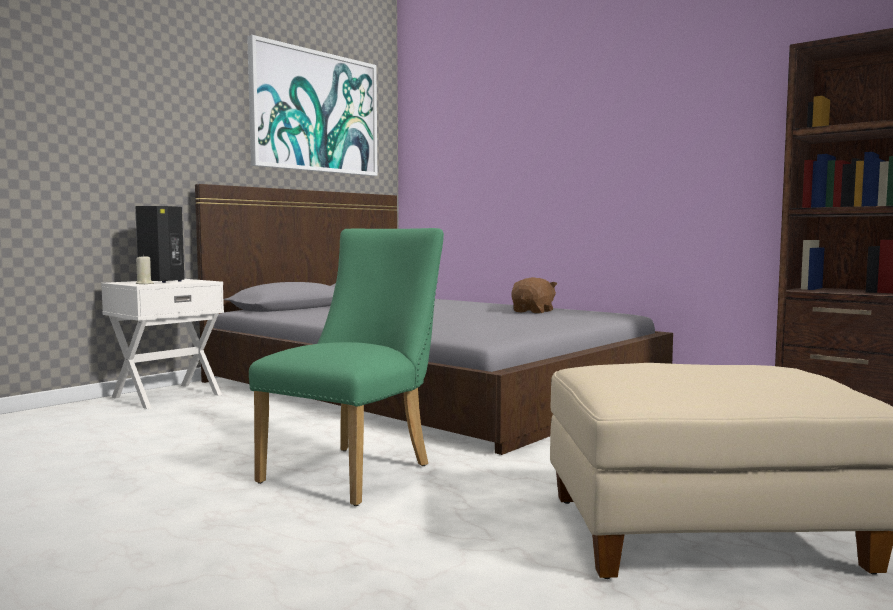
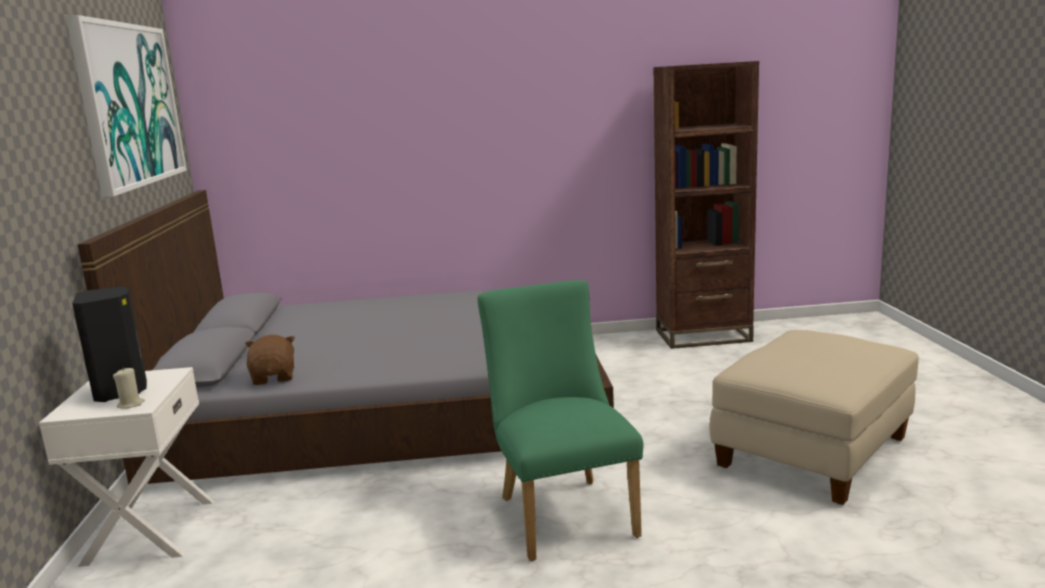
camera: 45 degrees left, 10 degrees up
brown plush toy [511,277,557,314] -> brown plush toy moved to [245,335,295,385]

